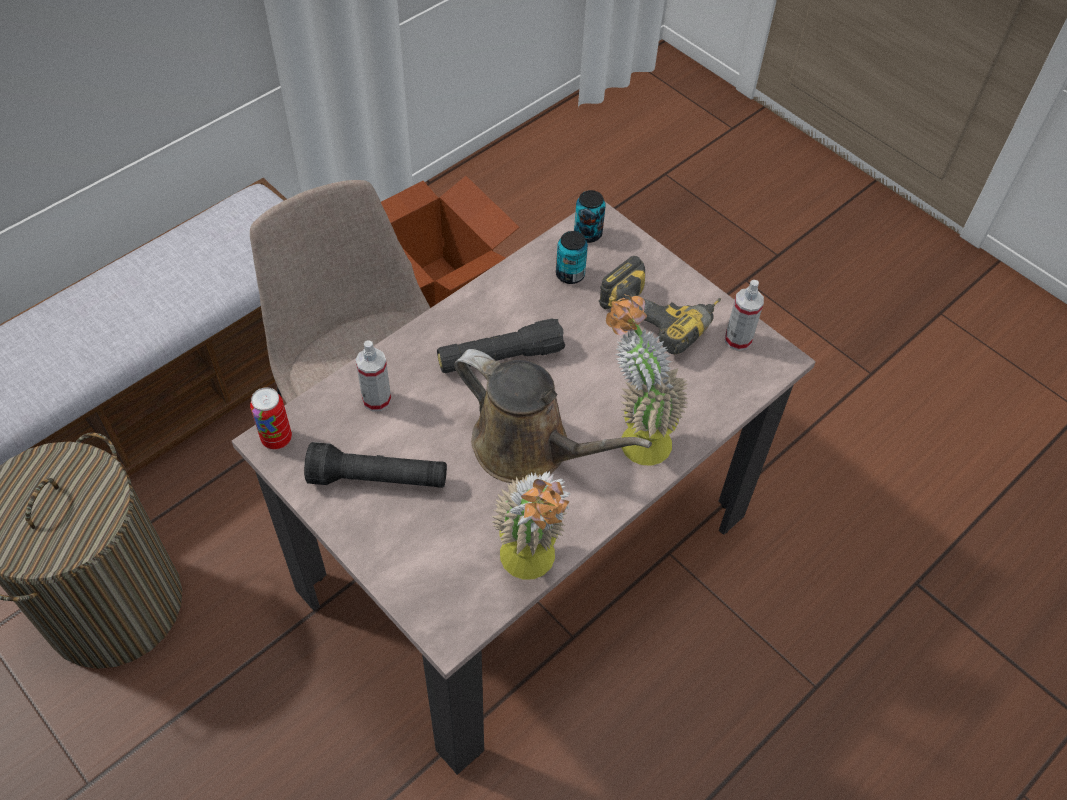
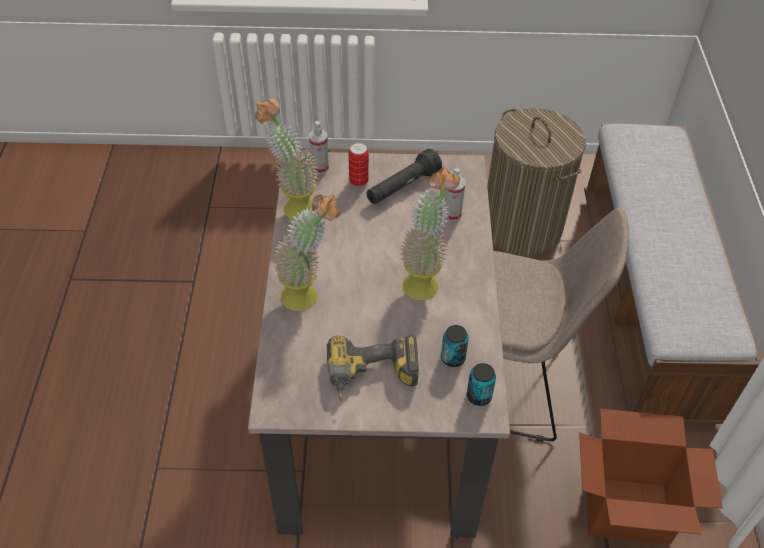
camera: 135 degrees right, 5 degrees down
can [250,387,292,450] -> can moved to [349,142,369,187]
black flashlight [437,318,565,373] -> potted plant [399,166,459,300]
brown watering can [454,349,652,483] -> none
spray bottle [725,280,764,351] -> spray bottle moved to [309,121,329,174]

